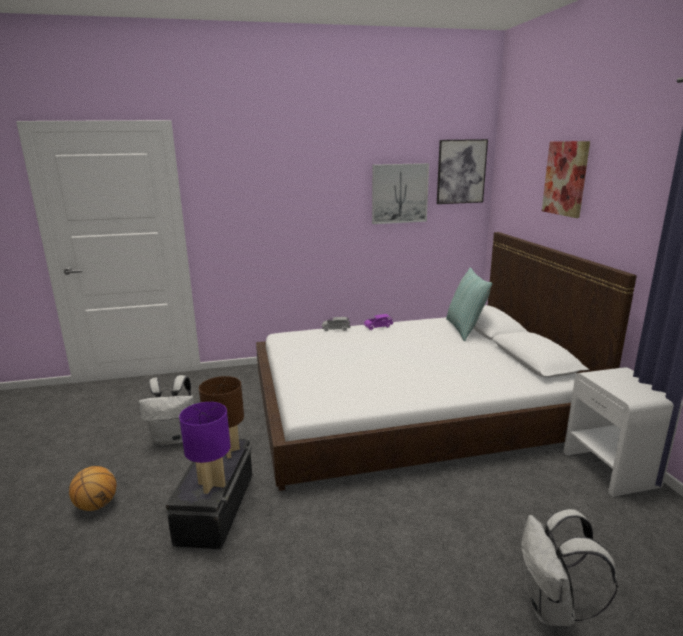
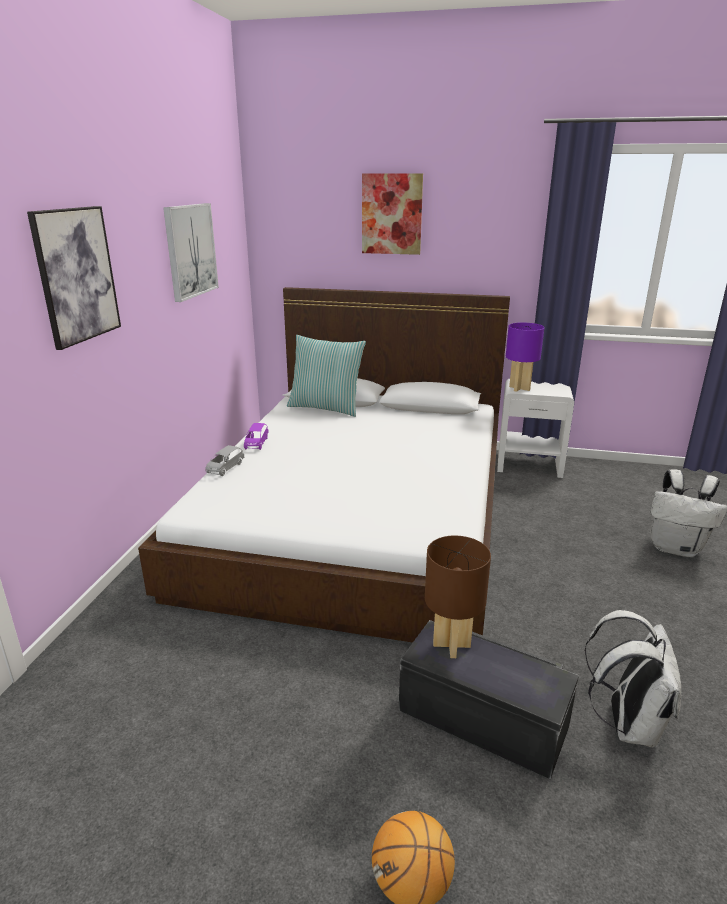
camera: 65 degrees left, 5 degrees up
white backpack [139,375,194,445] -> white backpack moved to [584,610,681,747]
purple table lamp [179,402,231,494] -> purple table lamp moved to [506,322,544,392]
picture [437,139,488,204] -> picture moved to [27,206,121,350]

